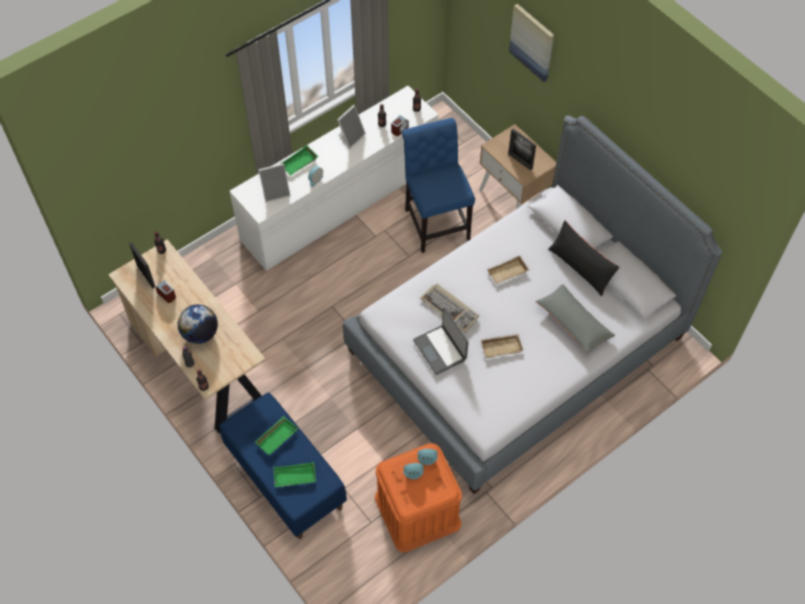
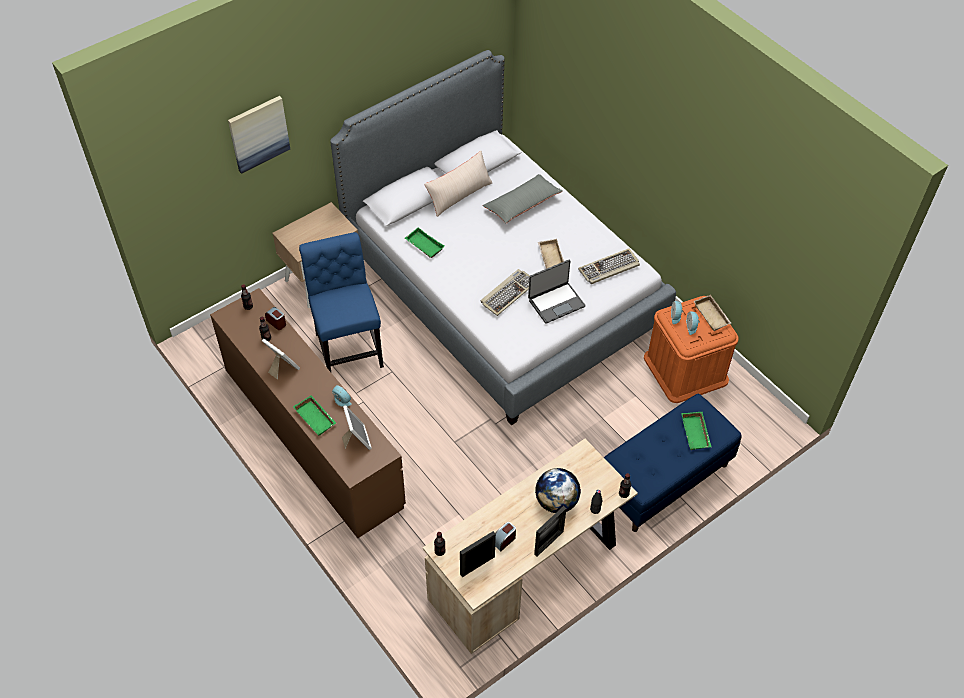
camera: 90 degrees left, 5 degrees down
white dresser [230,86,439,271] -> brown dresser [210,288,406,538]
green tray [255,416,298,455] -> green tray moved to [405,227,444,258]
blue chair [402,118,475,253] -> blue chair turned 90 degrees clockwise [299,232,384,372]
beige tray [487,255,529,285] -> beige tray moved to [694,295,732,331]
picture frame [508,129,536,170] -> picture frame moved to [534,506,567,557]
black pillow [549,220,619,296] -> beige pillow [424,151,492,217]
none -> keyboard [578,249,640,284]

